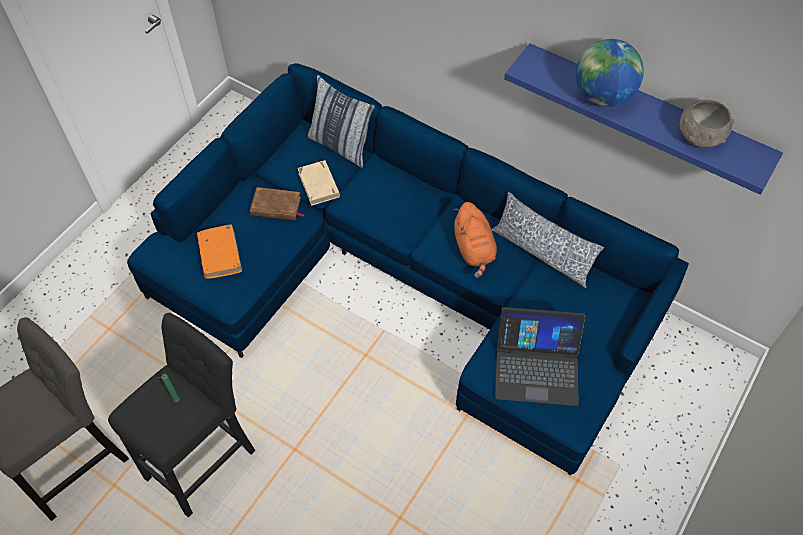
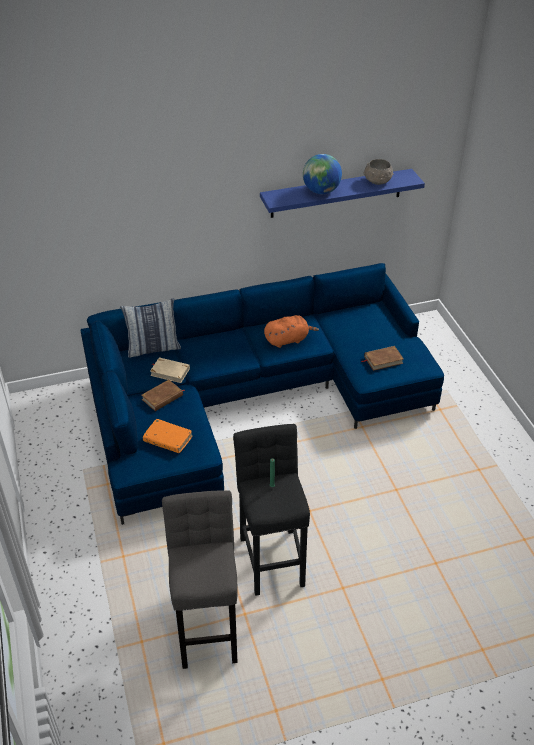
camera: 50 degrees left, 15 degrees down
orange plush toy [454,202,497,278] -> orange plush toy turned 45 degrees counterclockwise [264,315,319,348]
pillow [492,192,604,288] -> none
laptop [495,307,585,406] -> brown book [361,346,404,371]

